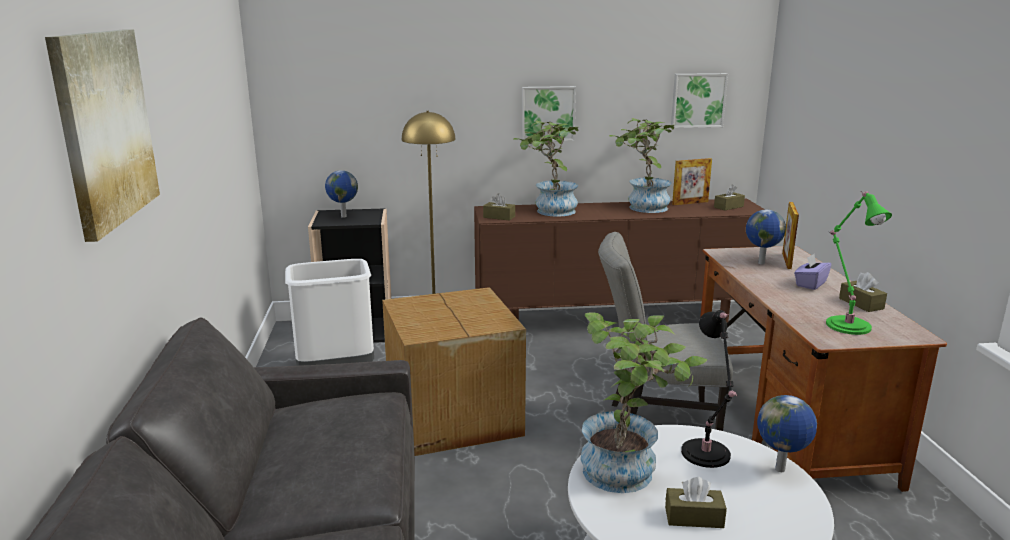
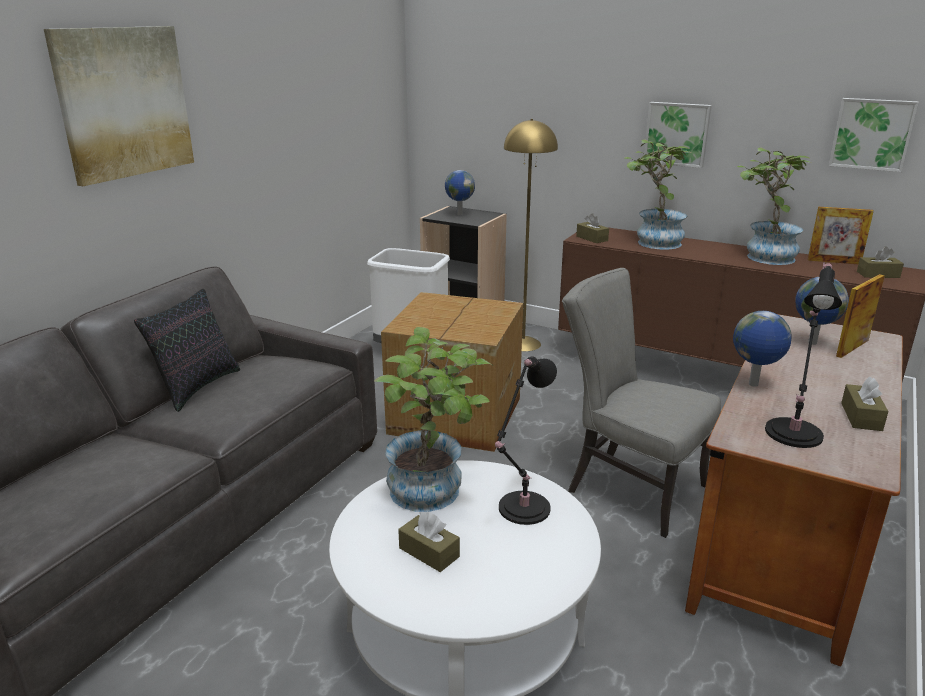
camera: 35 degrees right, 5 degrees up
globe [757,395,817,472] -> globe moved to [733,311,792,387]
purple tissue box [794,254,831,290] -> none
green table lamp [826,191,892,335] -> black table lamp [765,262,842,448]
none -> black pillow [134,289,240,412]

